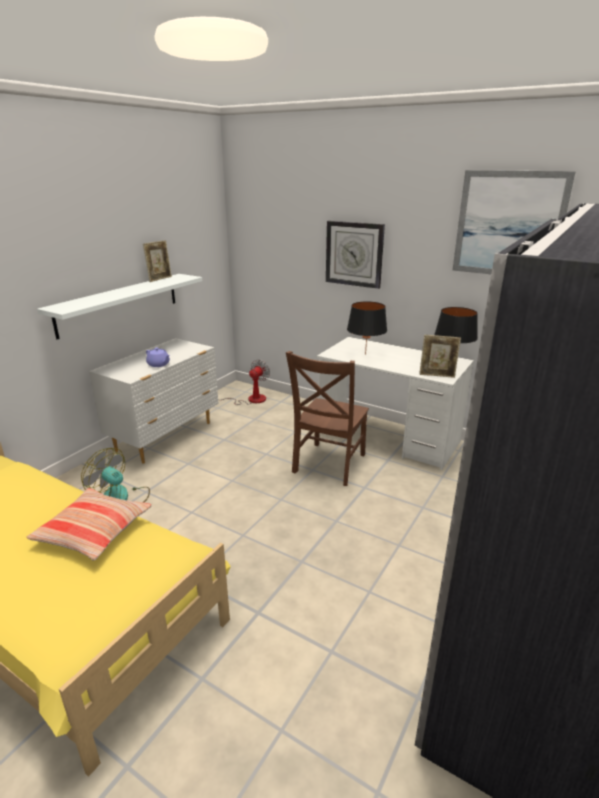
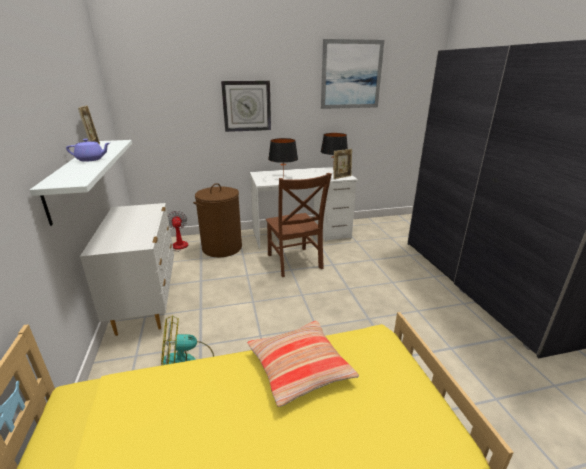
camera: 45 degrees left, 0 degrees up
purple teapot [146,347,170,367] -> purple teapot moved to [66,139,110,162]
none -> brown laundry basket [193,183,242,257]

